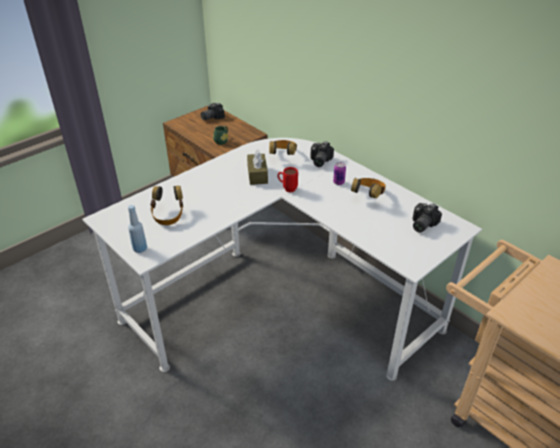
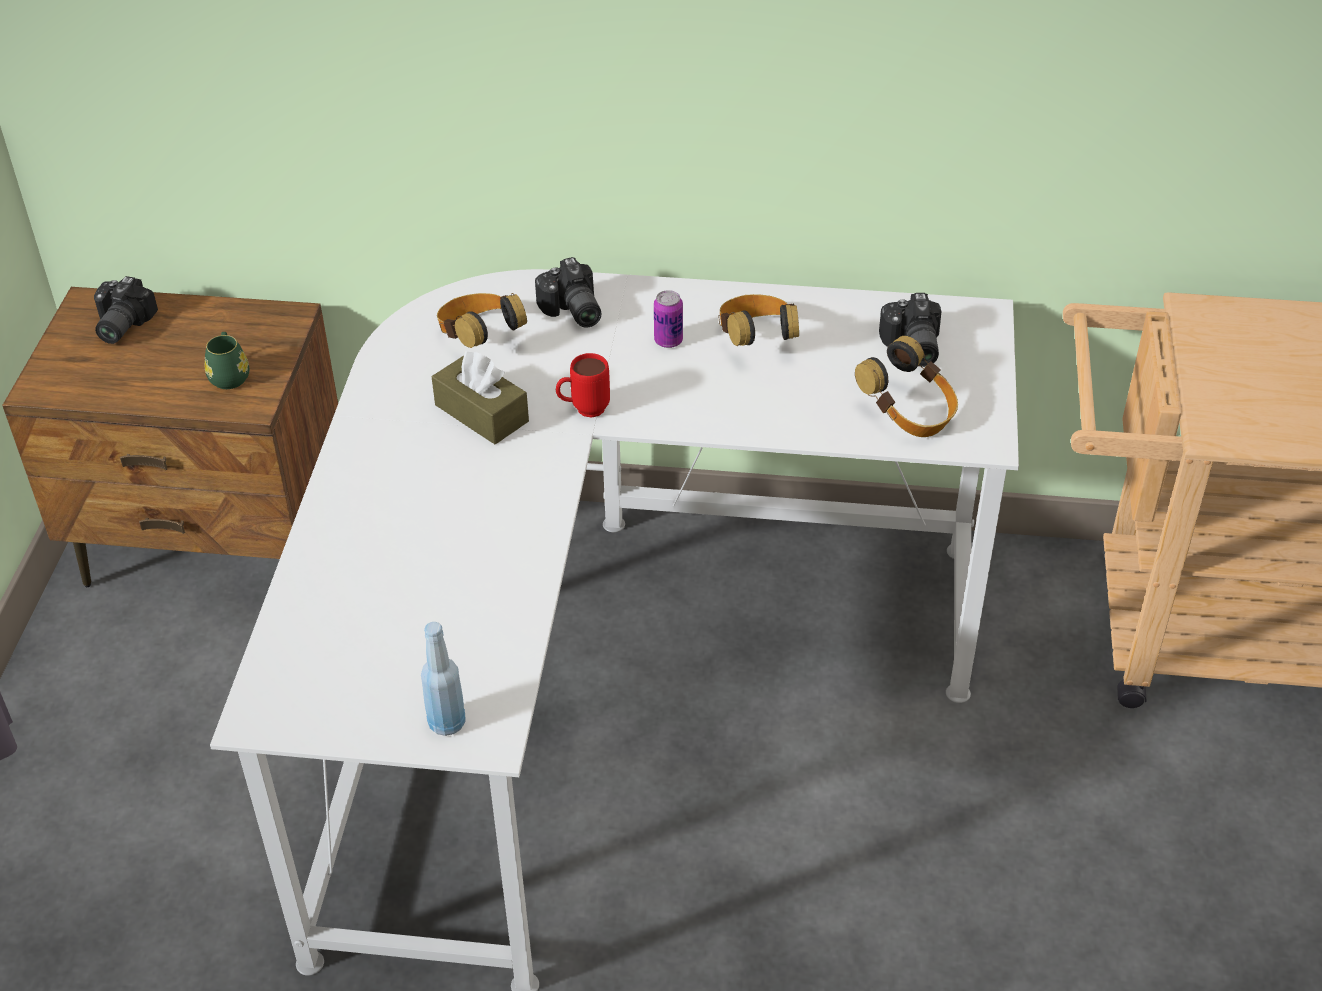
camera: 40 degrees left, 5 degrees up
headphones [150,186,183,225] -> headphones moved to [855,336,958,437]

